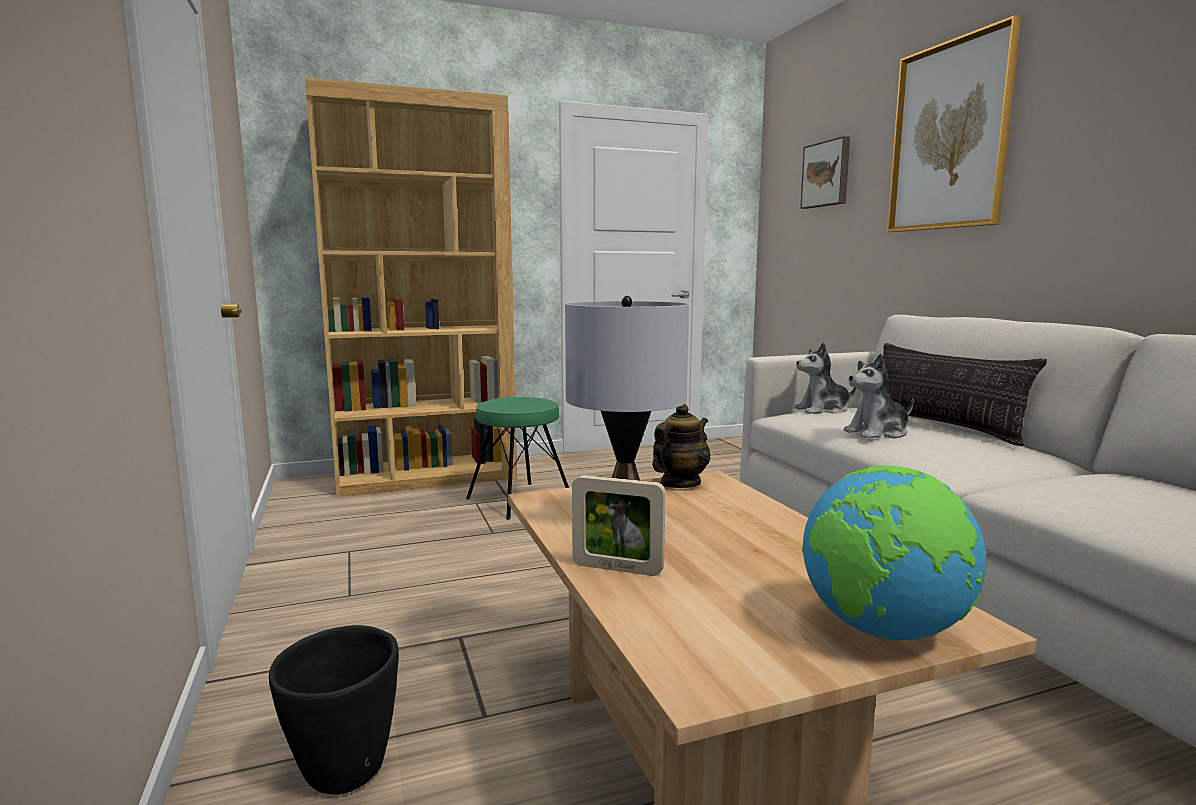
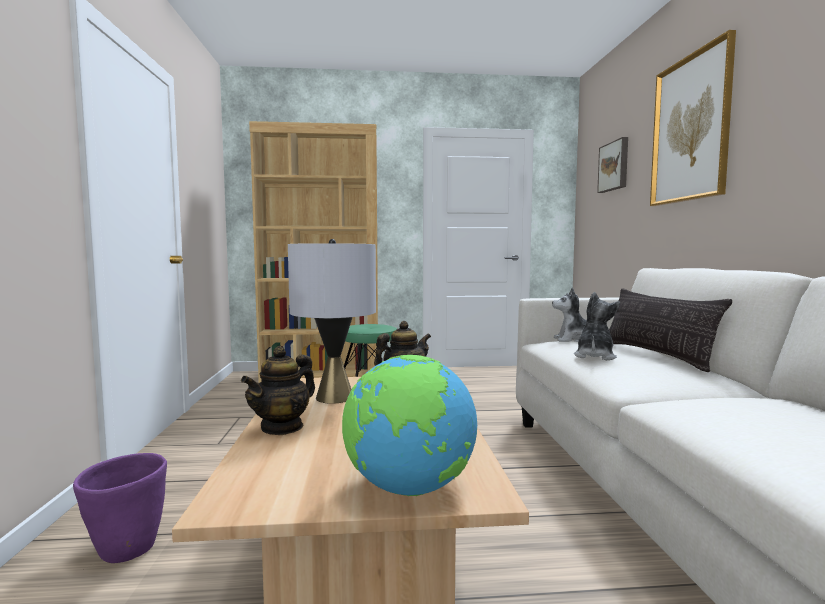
camera: 15 degrees right, 5 degrees down
black planter [269,625,399,795] -> purple planter [73,453,167,563]
picture frame [572,475,666,576] -> teapot [241,346,315,435]
plush toy [844,354,914,439] -> plush toy turned 120 degrees clockwise [574,292,620,360]

